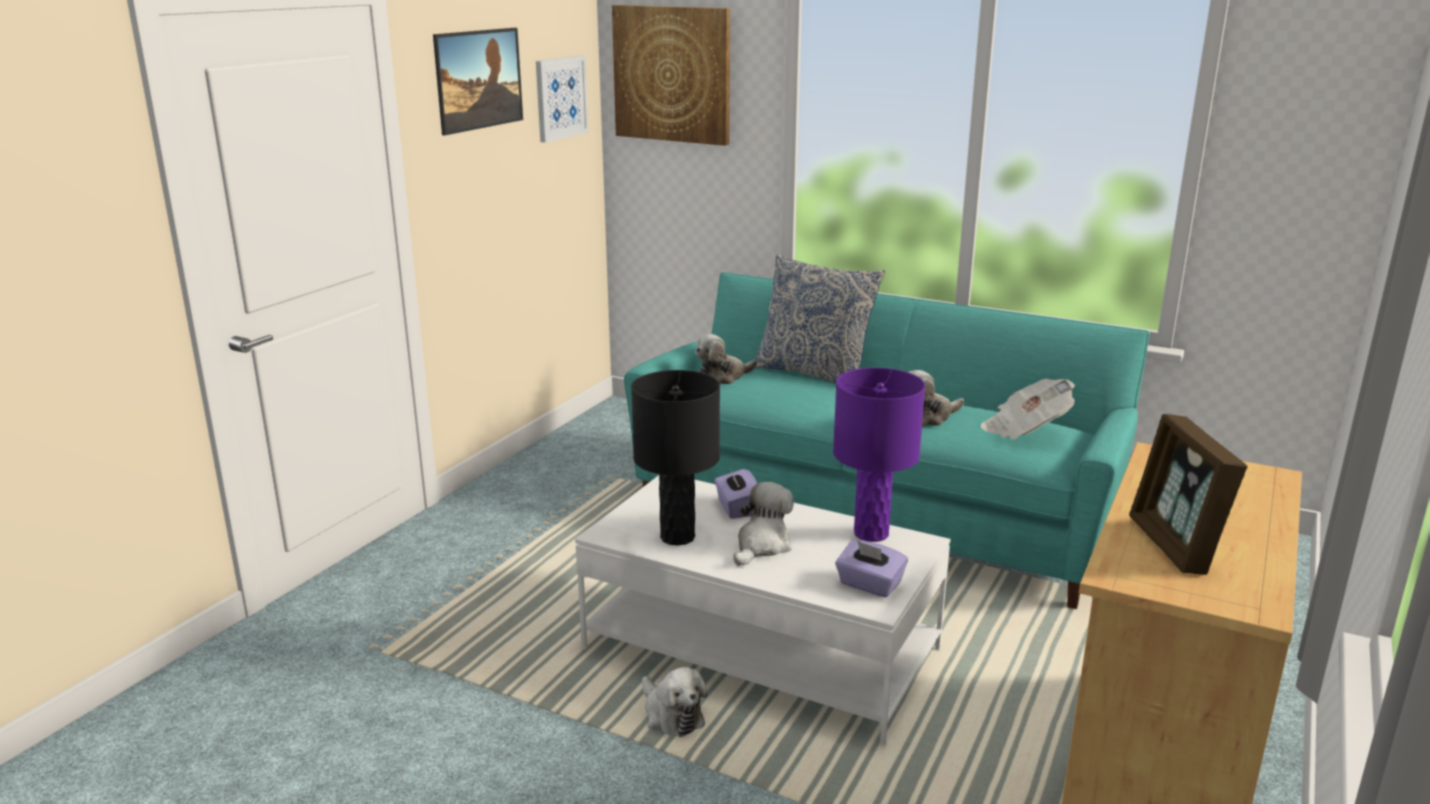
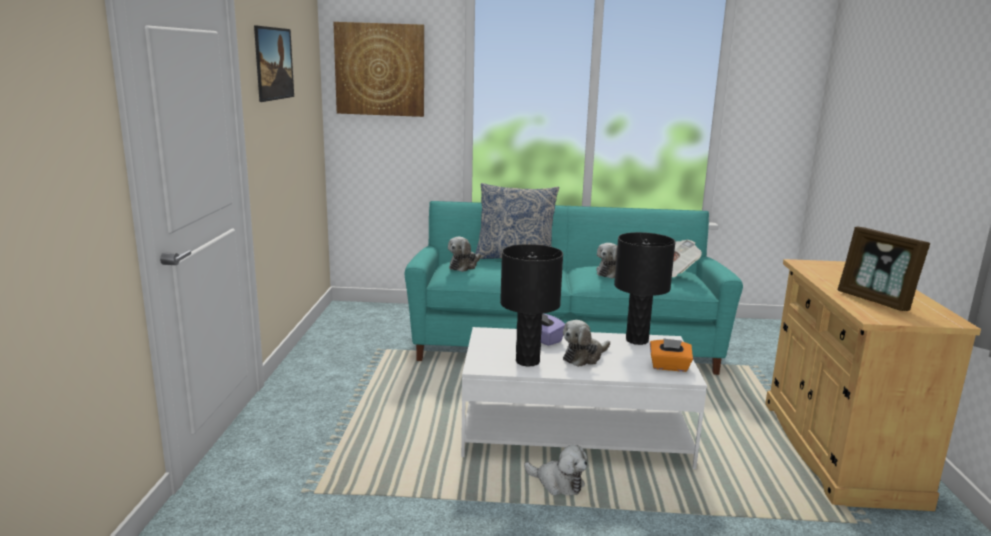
camera: 25 degrees left, 5 degrees down
picture [536,55,589,143] -> none
plush toy [734,482,794,566] -> plush toy turned 135 degrees counterclockwise [563,320,610,367]
purple table lamp [833,368,925,542] -> black table lamp [614,232,676,345]
purple tissue box [835,540,908,597] -> orange tissue box [650,338,693,372]

